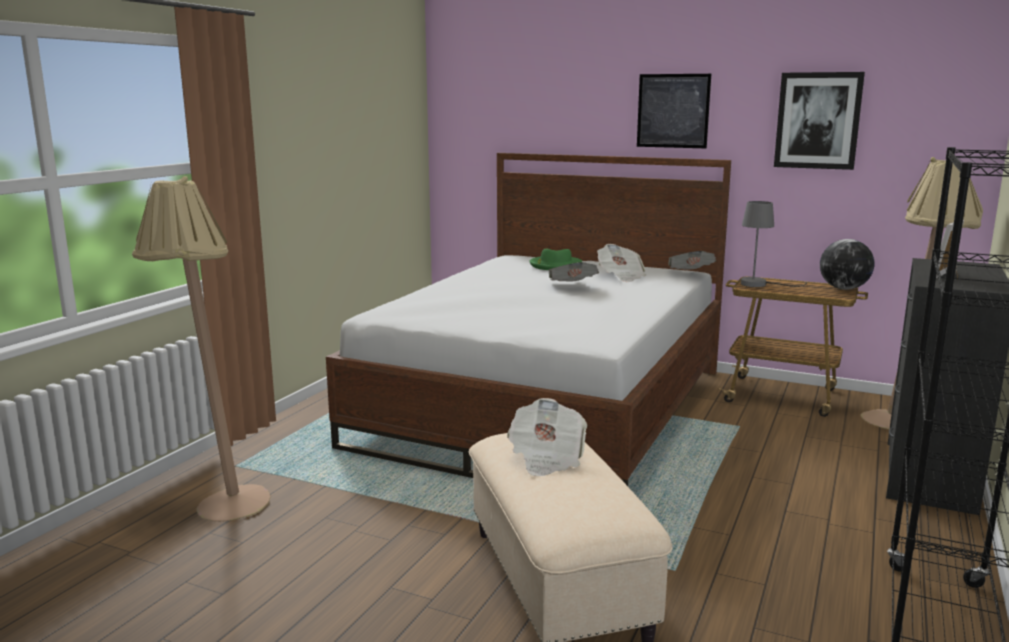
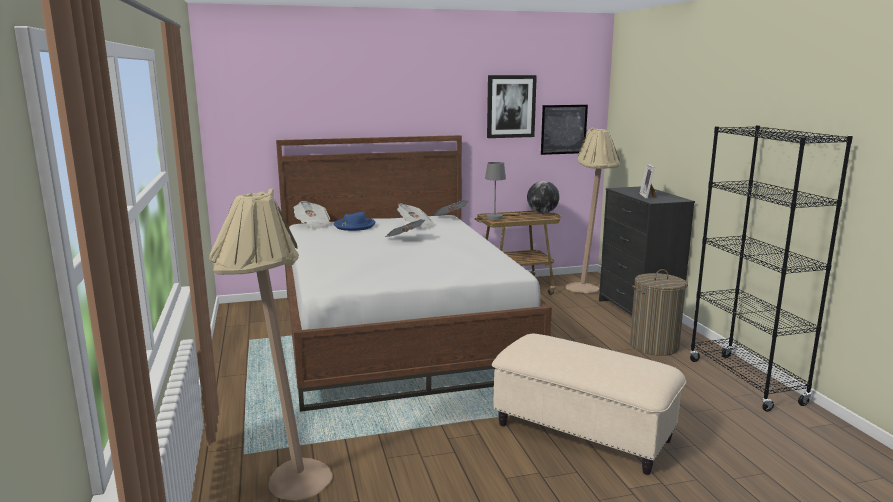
camera: 40 degrees left, 0 degrees up
newspaper [507,398,587,476] -> newspaper moved to [293,201,331,229]
green hat [529,249,582,270] -> blue hat [334,212,375,231]
picture [637,74,711,148] -> picture moved to [541,105,588,155]
none -> laundry basket [630,269,688,356]

